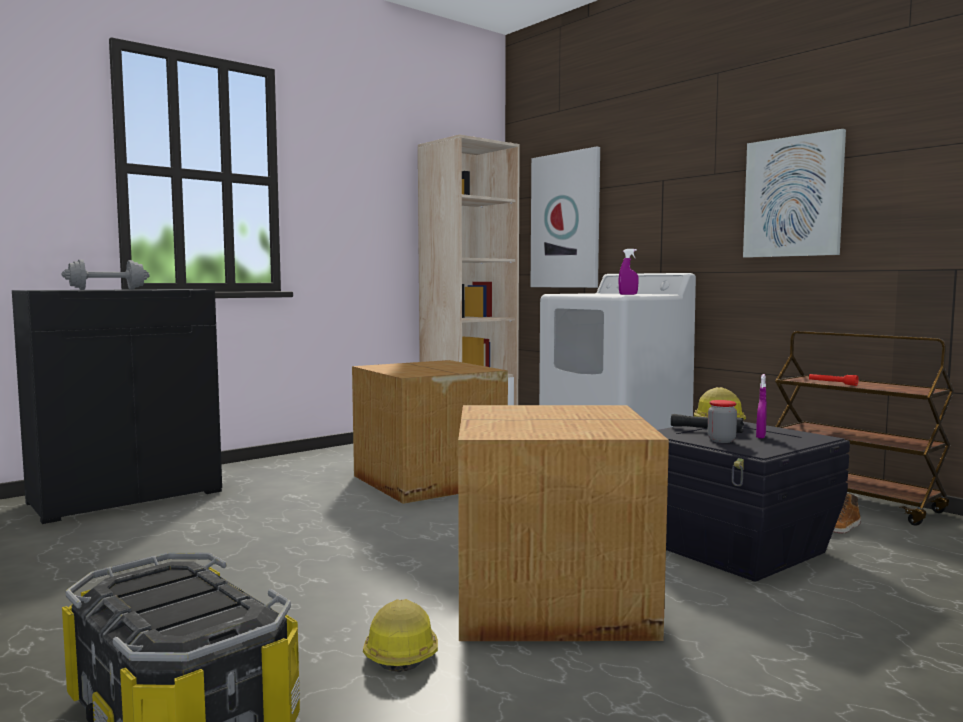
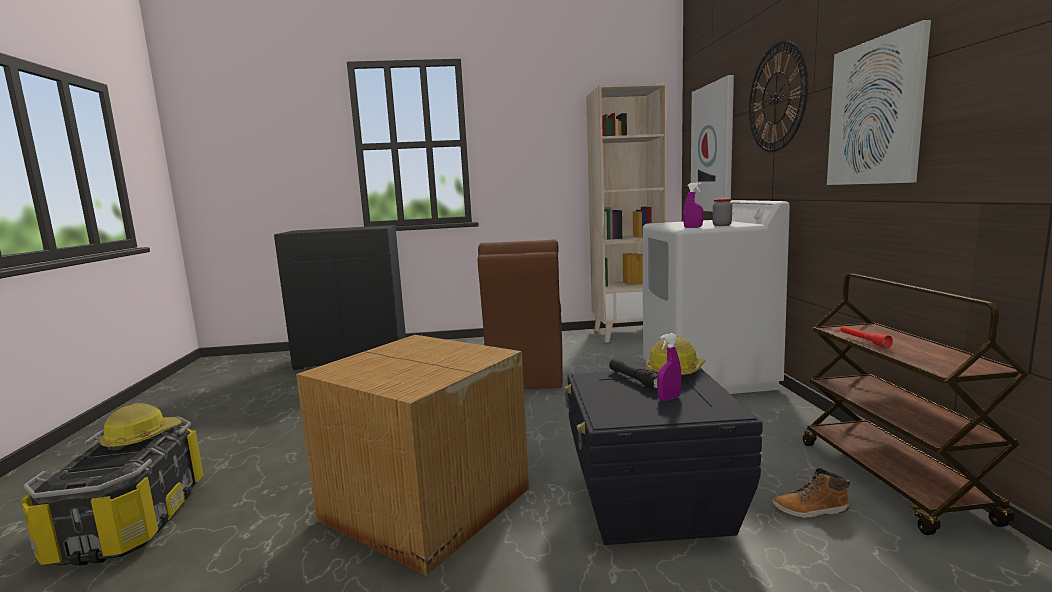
camera: 35 degrees right, 5 degrees up
grey dumbbell [61,260,149,290] -> none
cardboard box [352,360,508,504] -> brown chair [478,240,563,389]
hard hat [363,599,438,672] -> hard hat moved to [100,403,182,451]
jar [707,400,737,443] -> jar moved to [712,198,732,226]
none -> wall clock [749,41,808,152]

